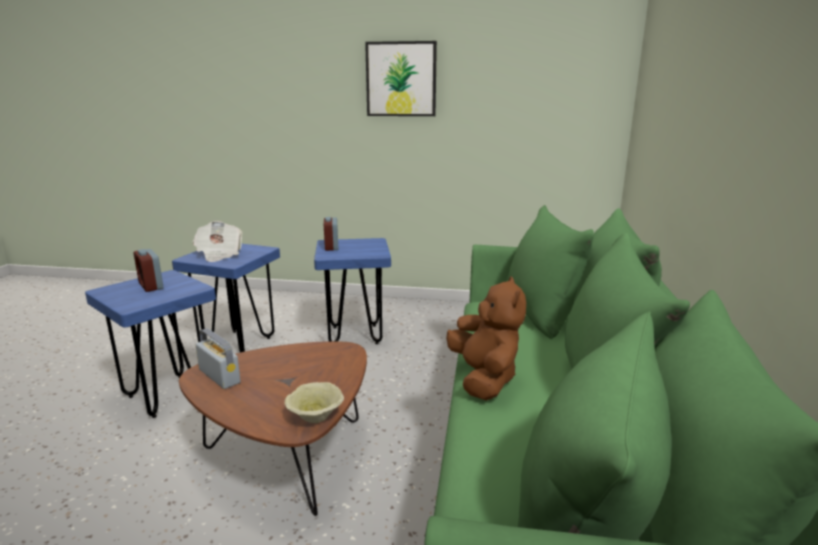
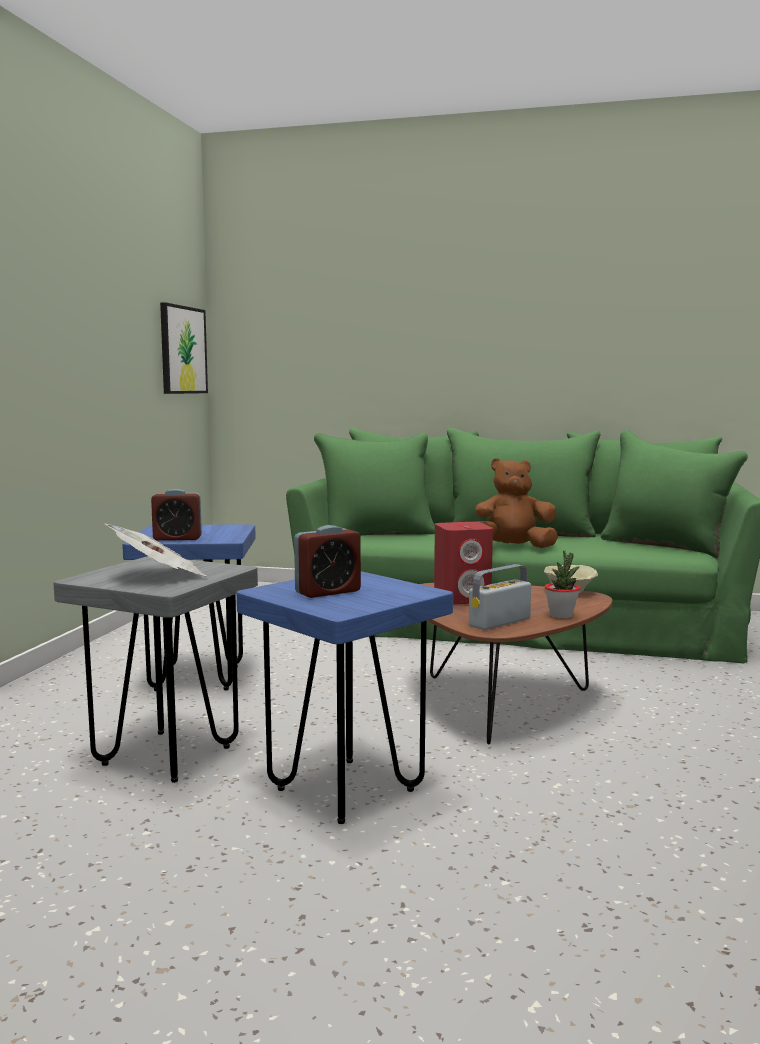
camera: 85 degrees left, 10 degrees down
blue stool [172,244,280,352] -> grey stool [53,556,258,783]
picture [365,41,437,116] -> picture moved to [160,302,208,394]
none -> red speaker [434,522,493,605]
none -> potted plant [545,550,580,619]

